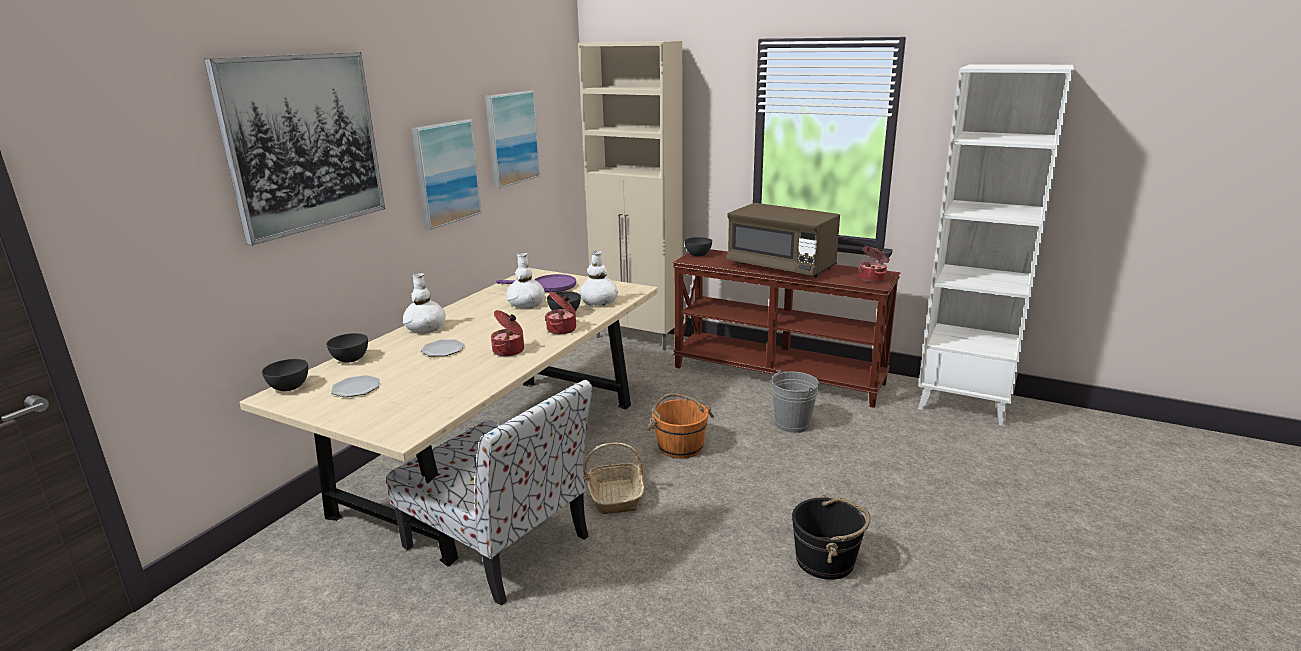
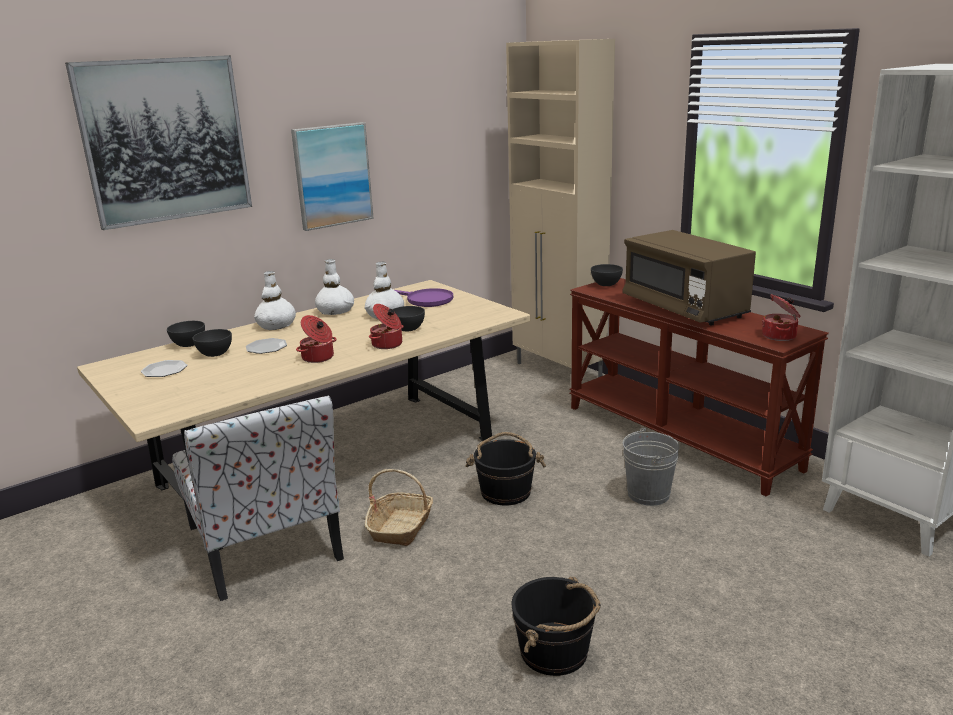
camera: 25 degrees right, 0 degrees up
grey bowl [262,359,308,391] -> grey bowl moved to [192,329,232,357]
picture [485,90,540,189] -> none
white vase [580,251,618,306] -> white vase moved to [315,259,354,315]
orange bucket [647,393,714,459] -> black bucket [465,432,546,506]

